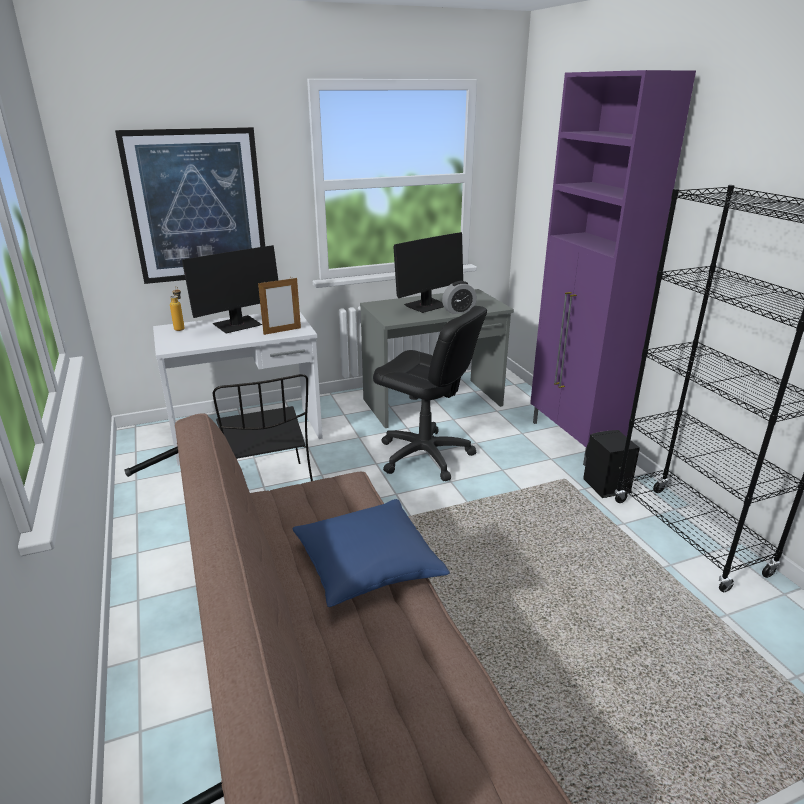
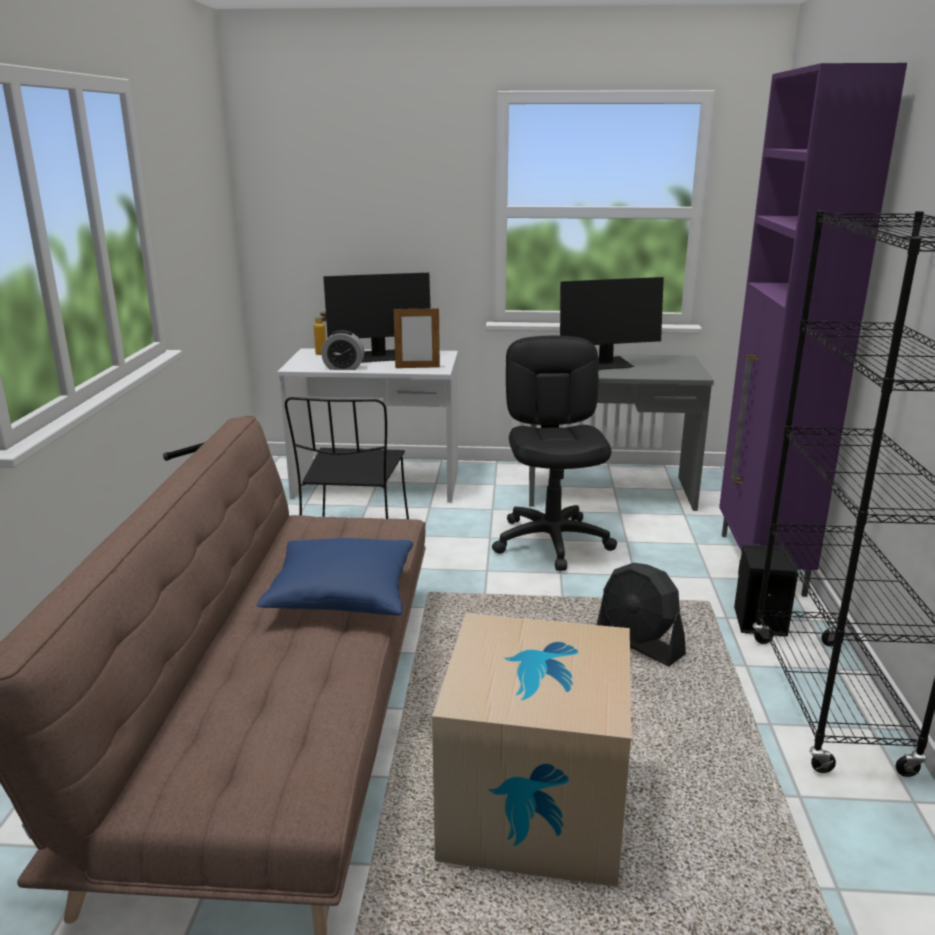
camera: 25 degrees right, 5 degrees down
picture [115,127,265,284] -> none
black office chair [373,306,487,481] -> black office chair turned 150 degrees counterclockwise [492,336,617,571]
alarm clock [442,281,477,314] -> alarm clock moved to [321,330,364,370]
none -> cardboard box [432,613,631,887]
none -> black fan [597,563,686,666]

